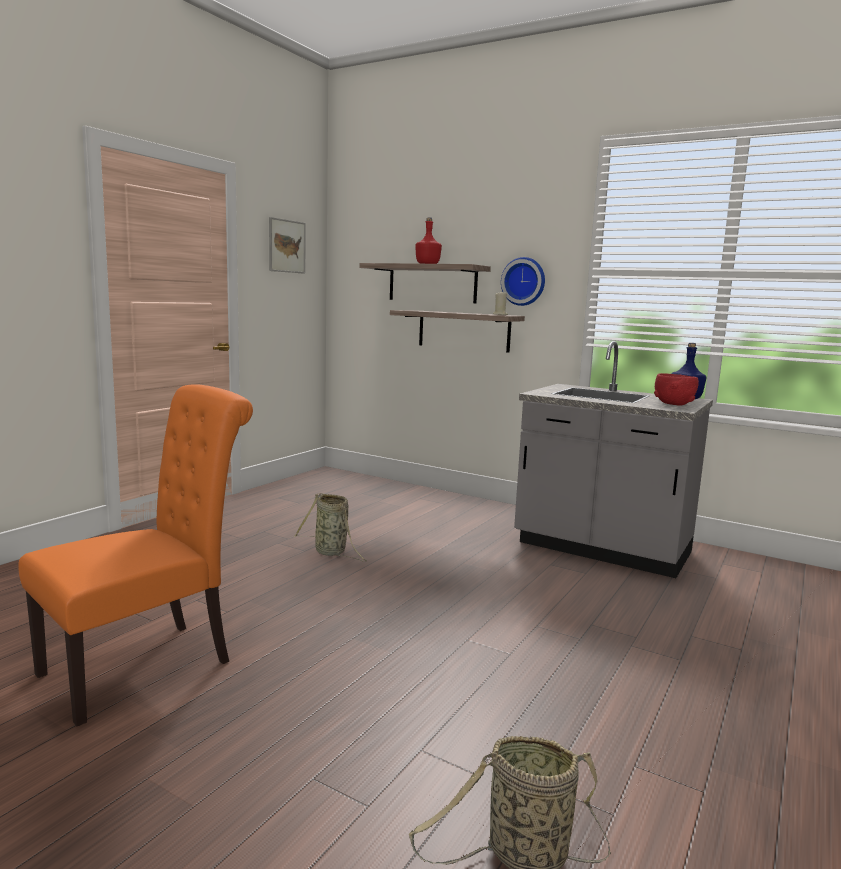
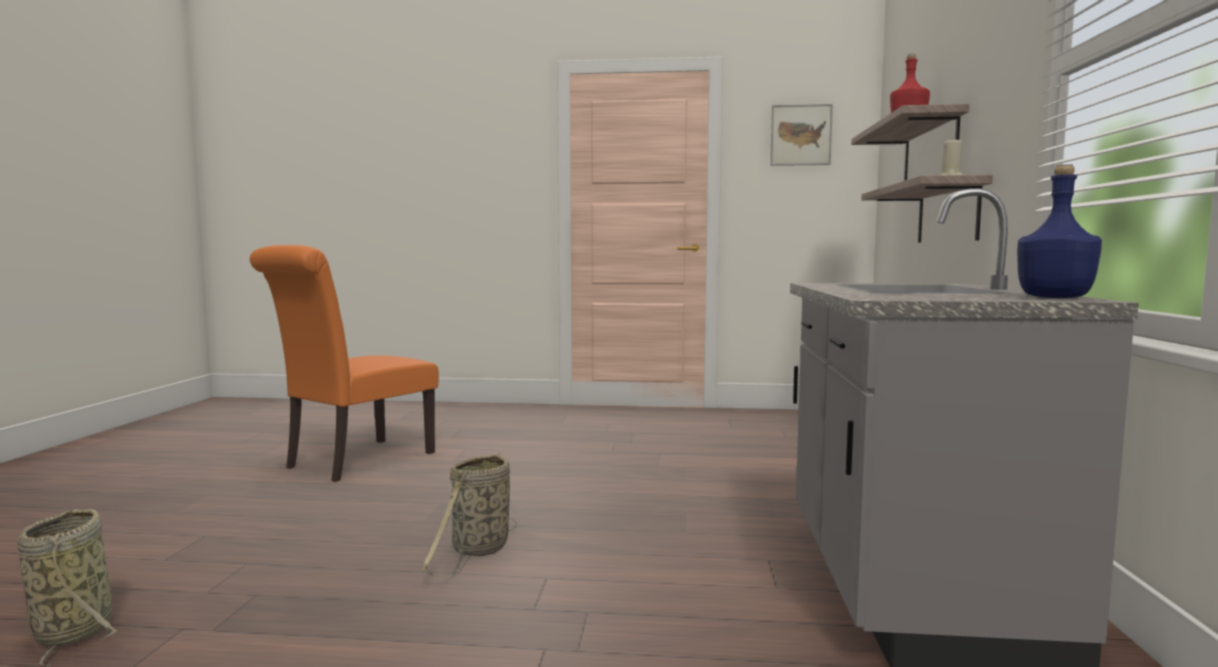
camera: 65 degrees right, 5 degrees down
orange chair [18,384,253,727] -> orange chair turned 105 degrees clockwise [250,245,439,482]
basket [294,493,367,562] -> basket moved to [422,453,518,578]
wall clock [501,257,545,306] -> none
red bowl [654,373,699,406] -> none

